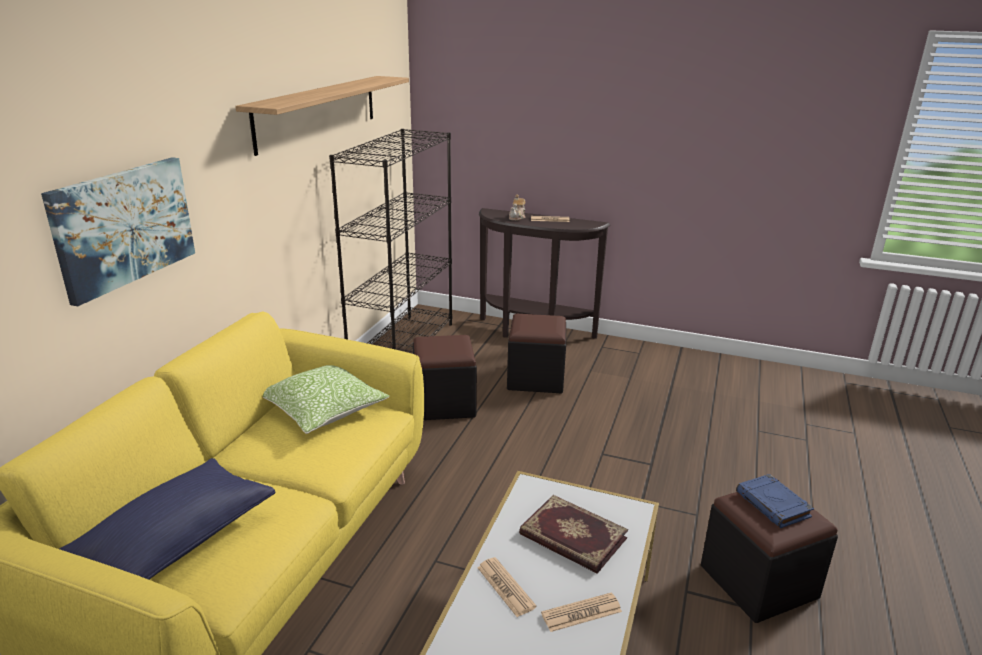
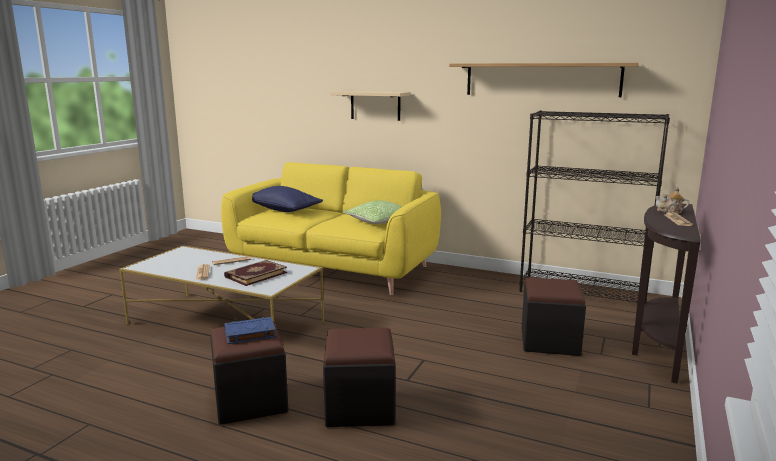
camera: 95 degrees right, 10 degrees down
picture [41,157,195,306] -> beige shelf [330,91,410,121]
black ottoman [413,335,477,420] -> black ottoman moved to [323,328,396,427]

